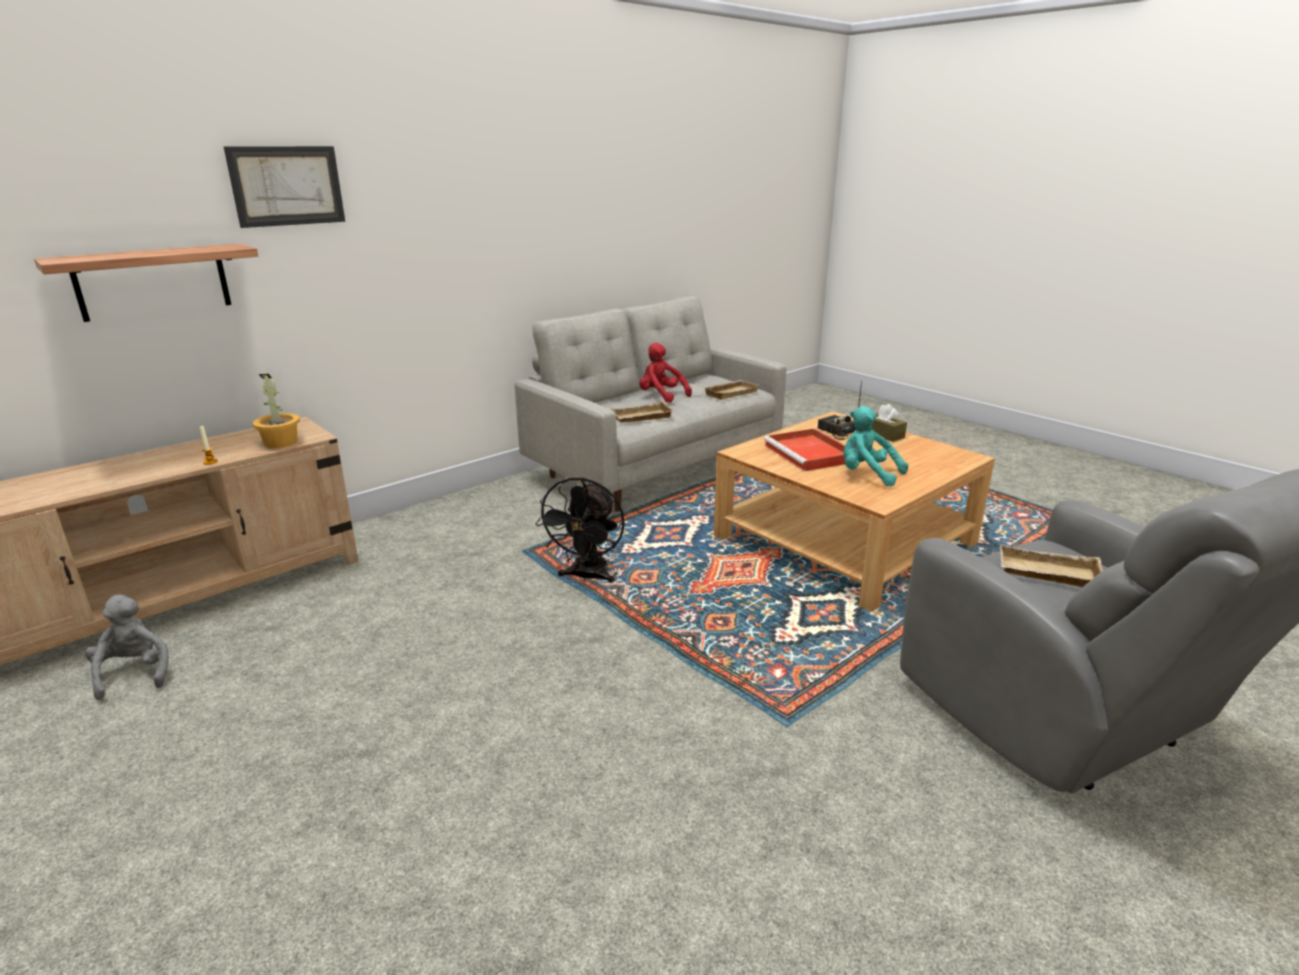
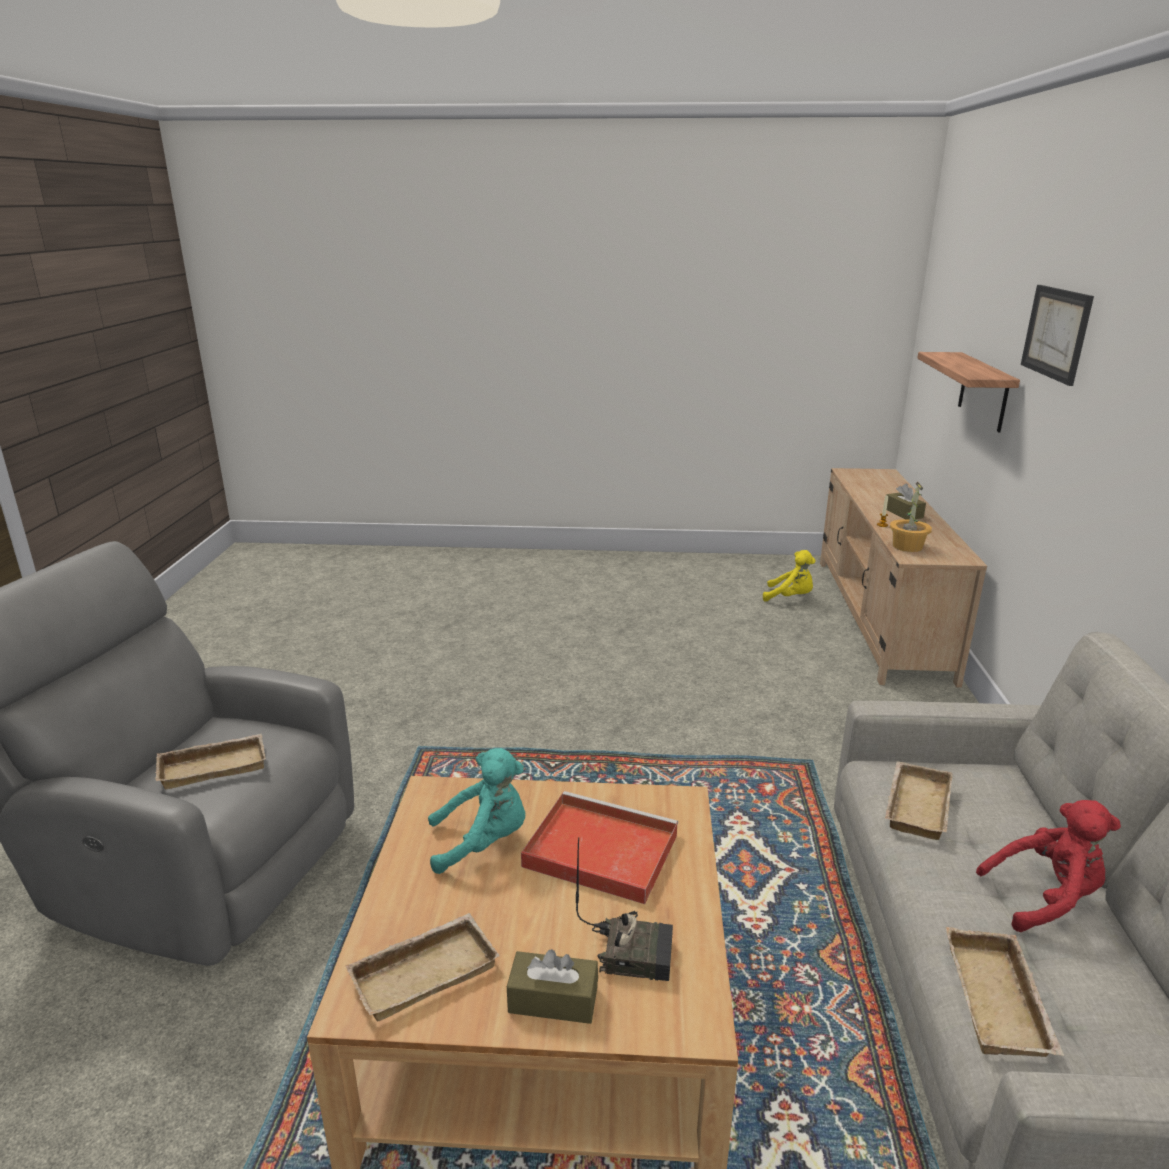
camera: 135 degrees right, 0 degrees up
grey plush toy [85,595,169,700] -> yellow plush toy [763,550,816,602]
black fan [536,477,625,583] -> none
none -> beige tray [345,913,500,1022]
none -> brown tissue box [886,484,926,520]

